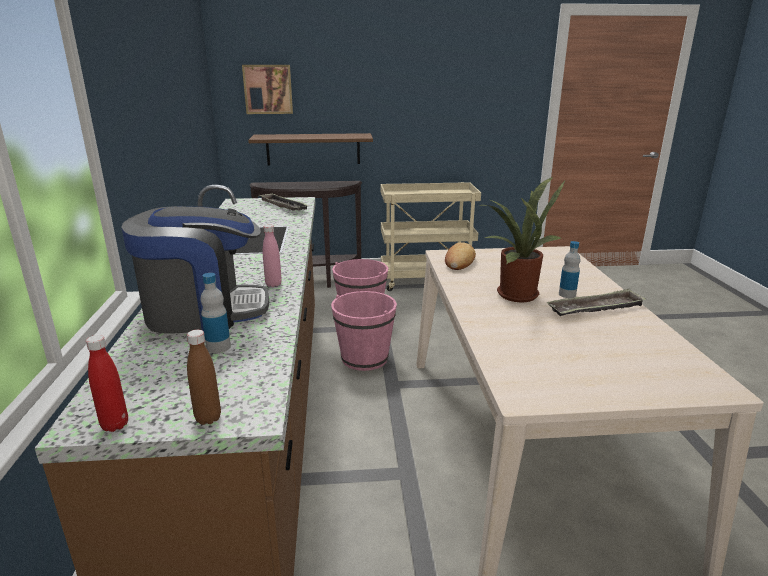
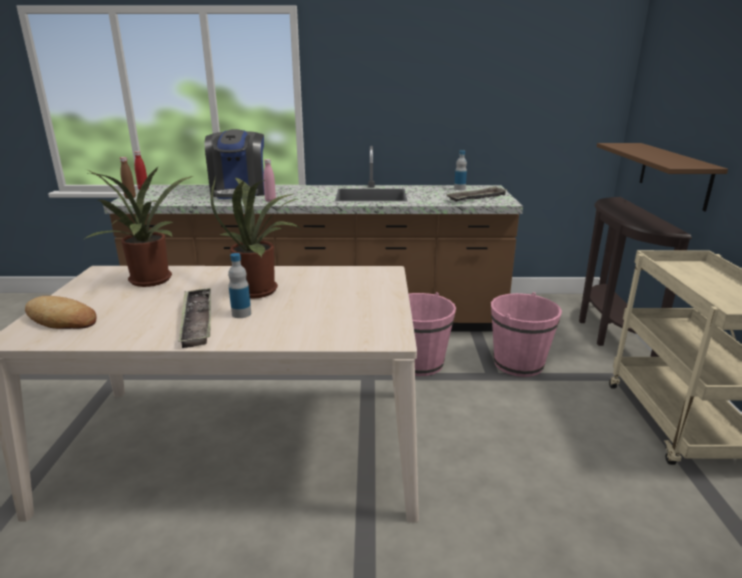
camera: 95 degrees right, 0 degrees up
bottle [201,273,231,353] -> bottle moved to [454,150,467,190]
picture [242,65,293,114] -> none
bread [445,242,476,270] -> bread moved to [25,296,97,329]
none -> potted plant [86,166,193,287]

